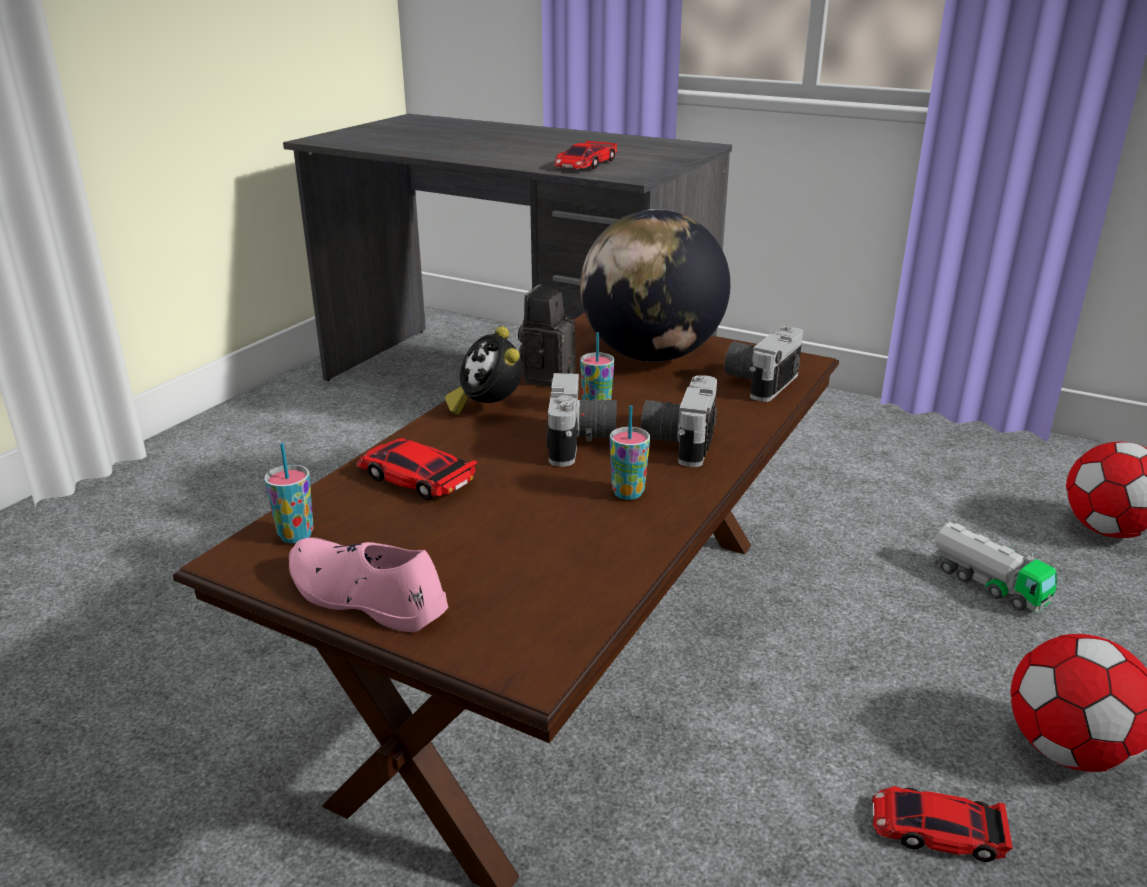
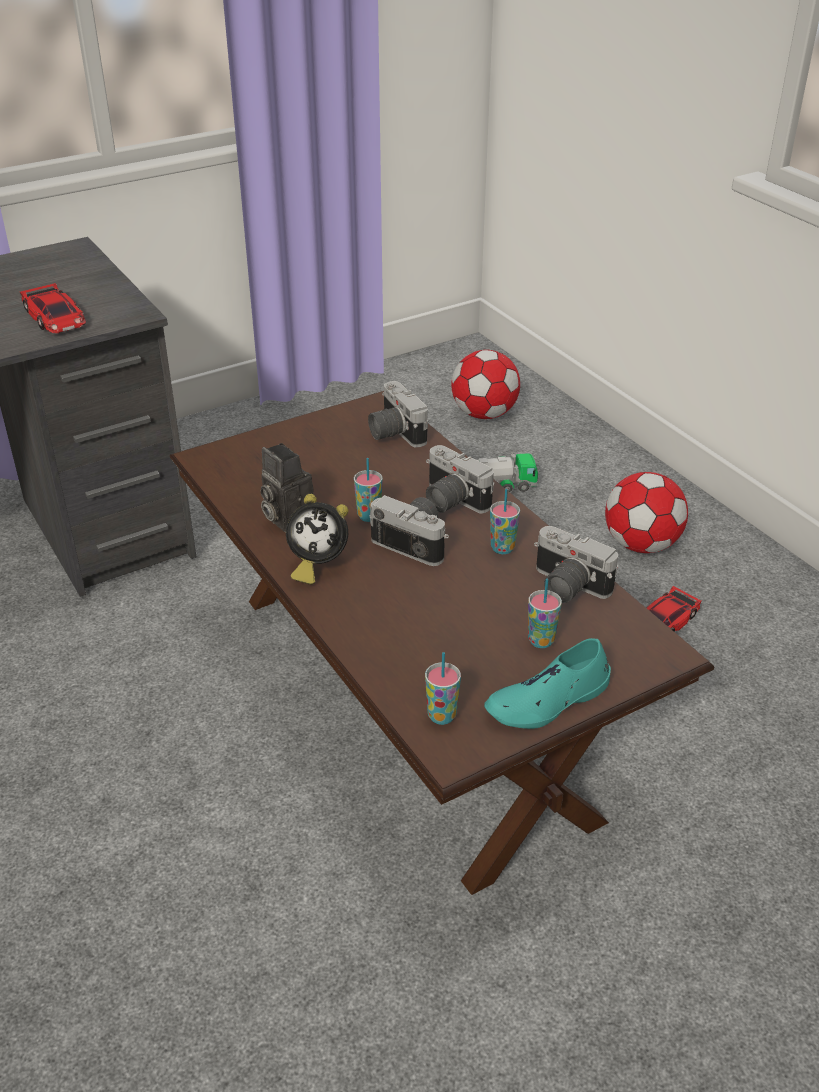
camera: 60 degrees left, 10 degrees up
pink shoe [289,537,448,632] -> turquoise shoe [484,638,611,729]
toy car [356,438,478,500] -> none
globe [580,209,730,362] -> none
none -> cup [528,579,562,648]
none -> camera [534,526,618,603]

